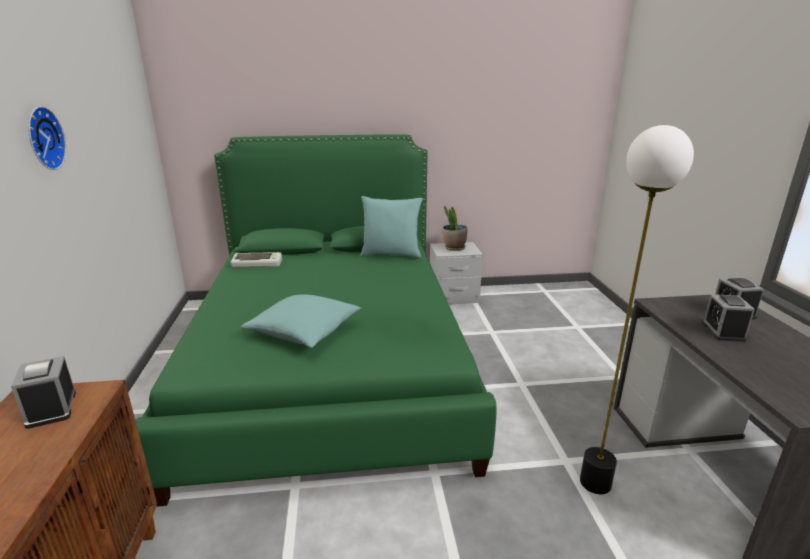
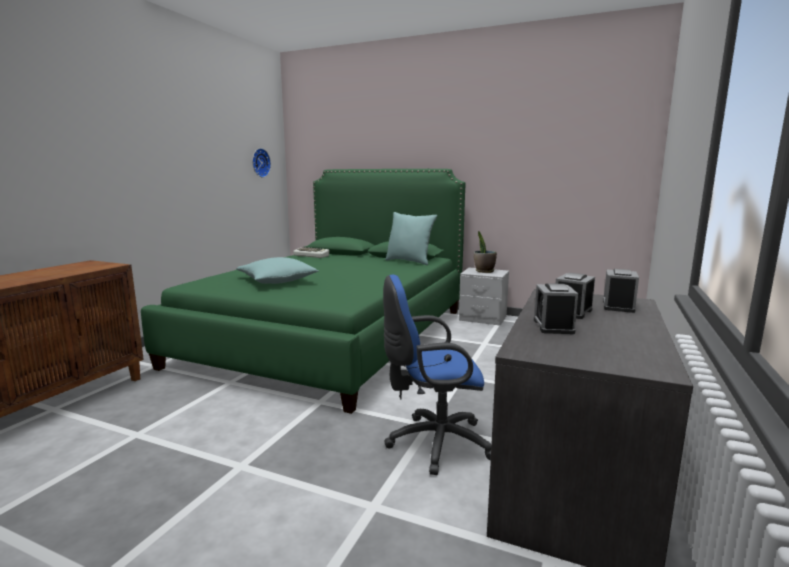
camera: 30 degrees right, 10 degrees down
alarm clock [11,356,76,429] -> alarm clock moved to [534,283,578,334]
wall clock [28,106,66,170] -> wall clock moved to [252,148,271,177]
floor lamp [580,125,694,494] -> blue office chair [383,275,491,475]

